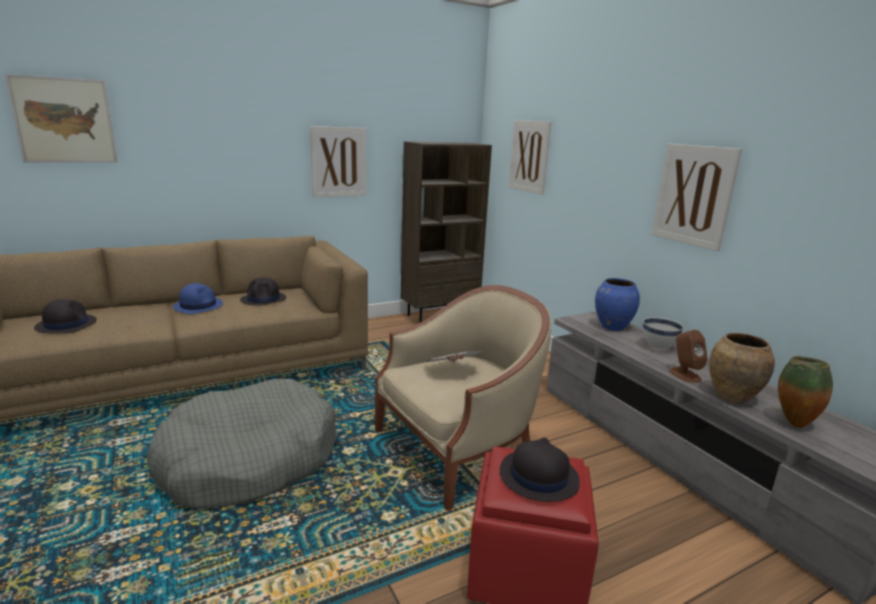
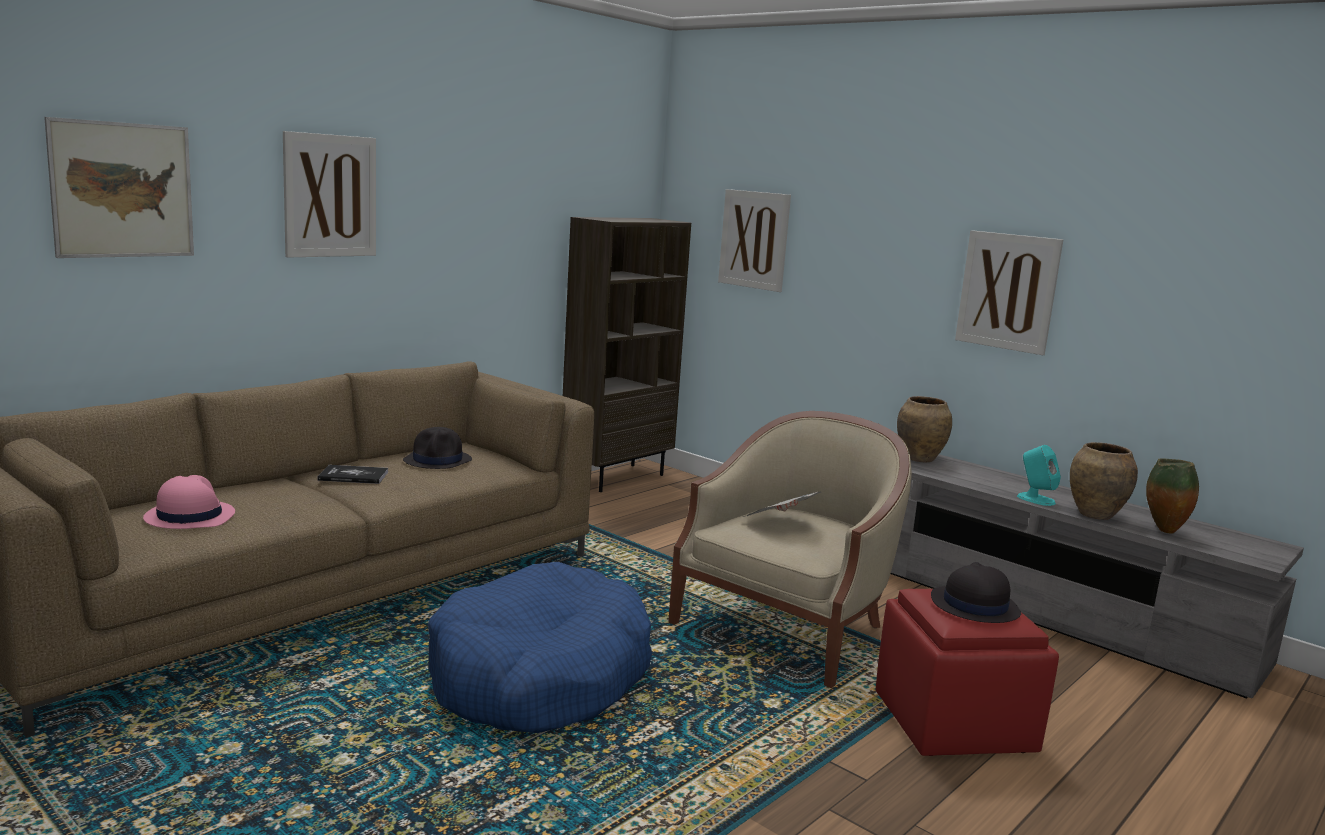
camera: 20 degrees left, 5 degrees down
black hat [34,299,97,334] -> pink hat [143,475,235,529]
grey dog bed [147,379,337,509] -> blue dog bed [428,562,652,733]
blue hat [173,283,223,314] -> book [318,465,388,484]
picture [310,126,366,197] -> picture moved to [283,131,376,257]
blue vase [595,278,640,331] -> brown vase [897,396,952,463]
white bowl [643,317,684,349] -> none
brown speaker [669,330,708,383] -> turquoise speaker [1017,445,1061,506]

